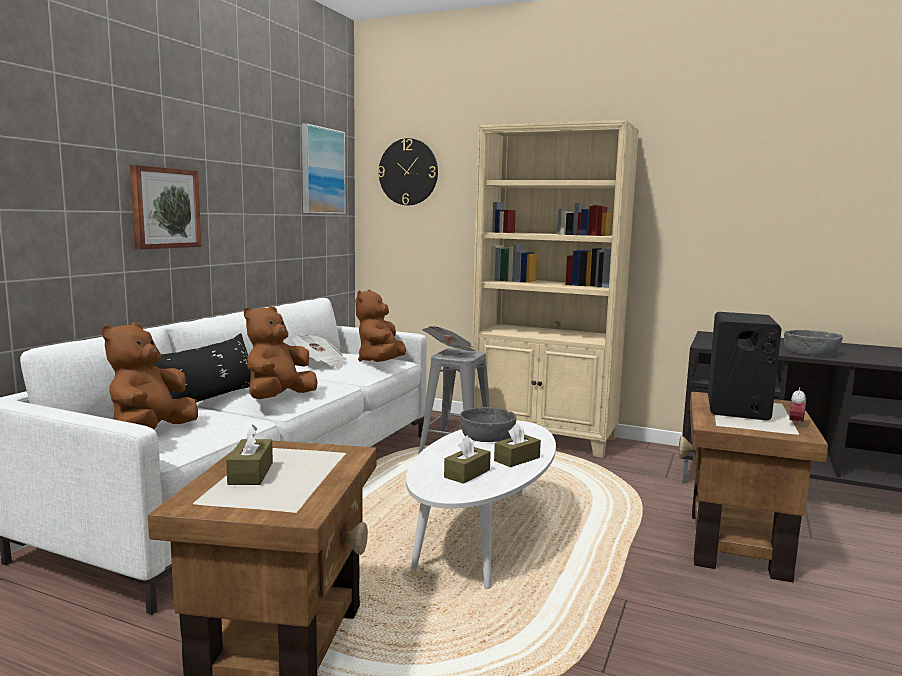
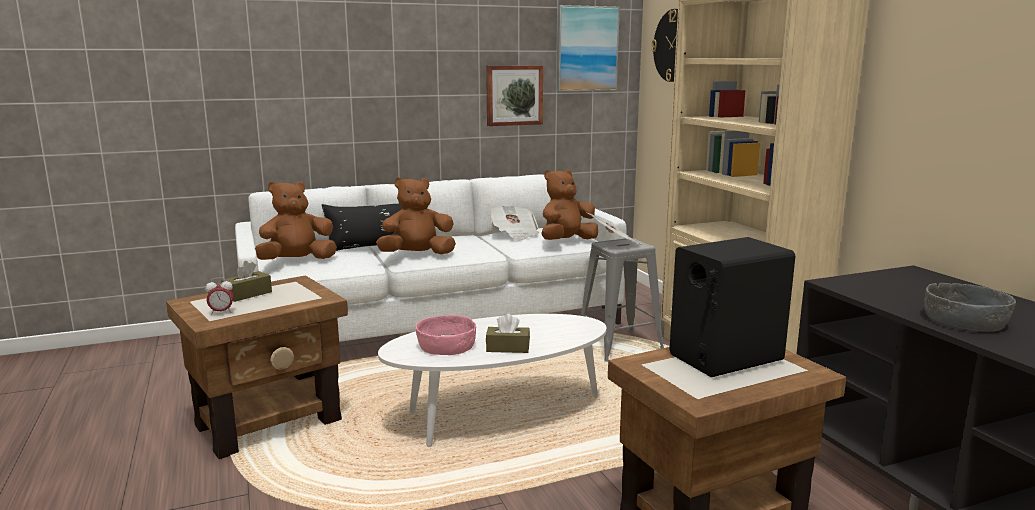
camera: 45 degrees right, 5 degrees up
picture [130,165,201,249] -> picture moved to [486,65,543,126]
brown tissue box [444,435,491,484] -> pink bowl [416,315,476,355]
grey bowl [460,407,516,442] -> none
alarm clock [789,387,806,427] -> alarm clock moved to [205,277,234,315]

